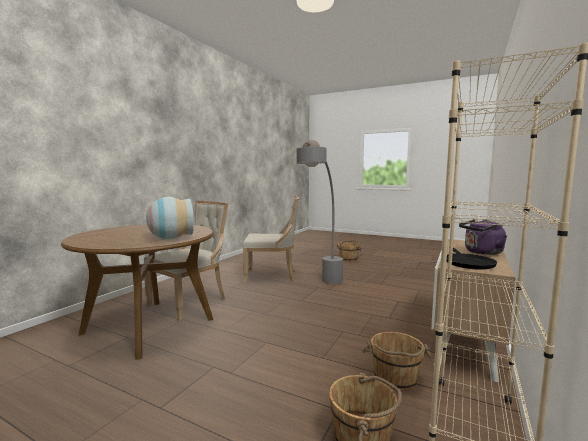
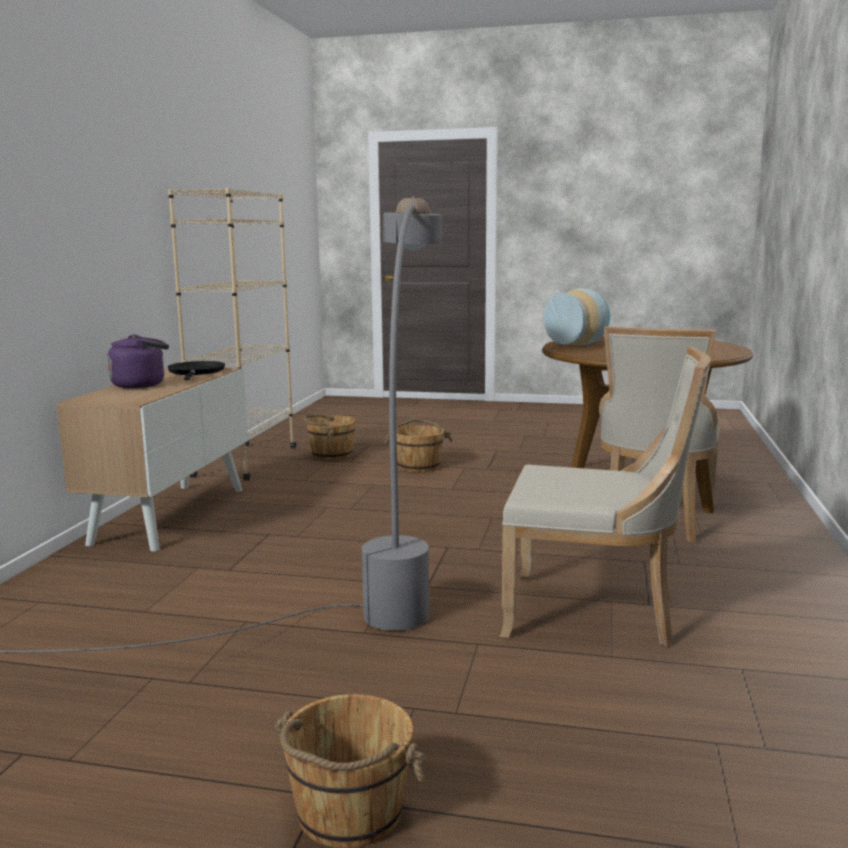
camera: 165 degrees right, 5 degrees up
beige chair [243,196,300,283] -> beige chair turned 150 degrees counterclockwise [500,347,710,647]
brown bucket [362,332,432,391] -> brown bucket moved to [385,418,453,473]

